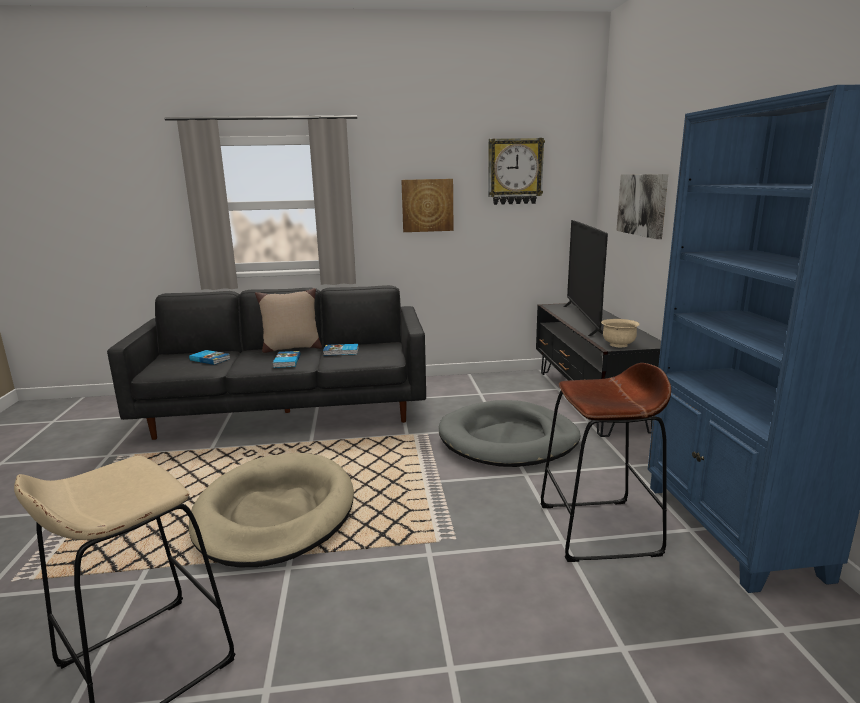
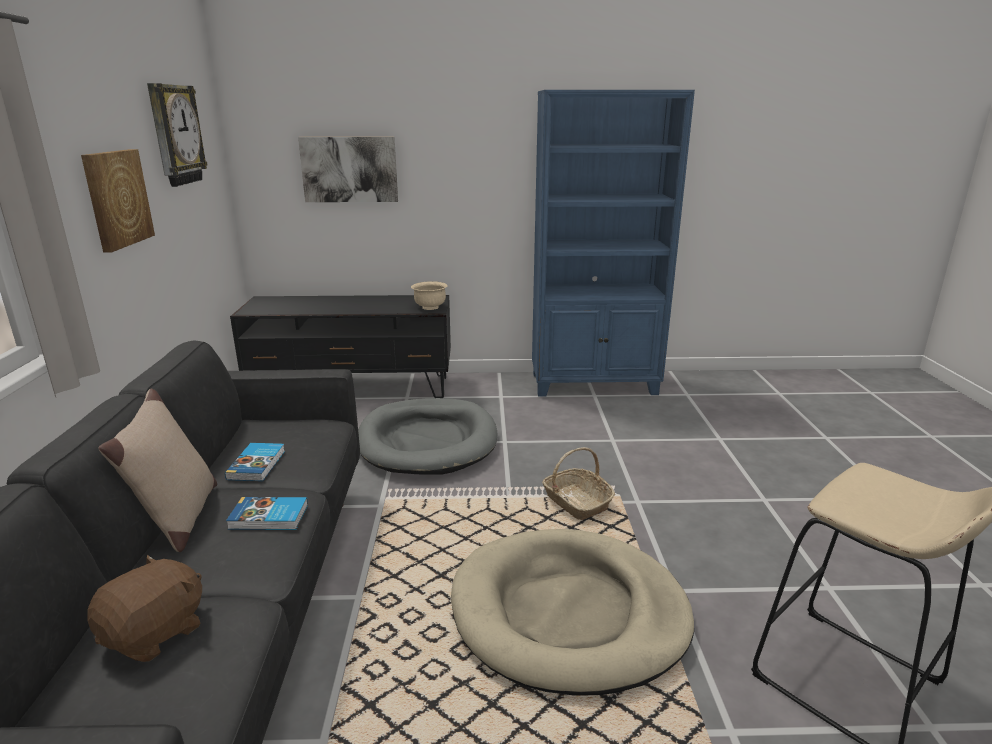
camera: 85 degrees left, 5 degrees up
book [189,350,230,365] -> brown plush toy [87,555,202,662]
brown stool [540,363,671,562] -> none
television [563,220,608,336] -> none
none -> basket [542,447,615,520]

